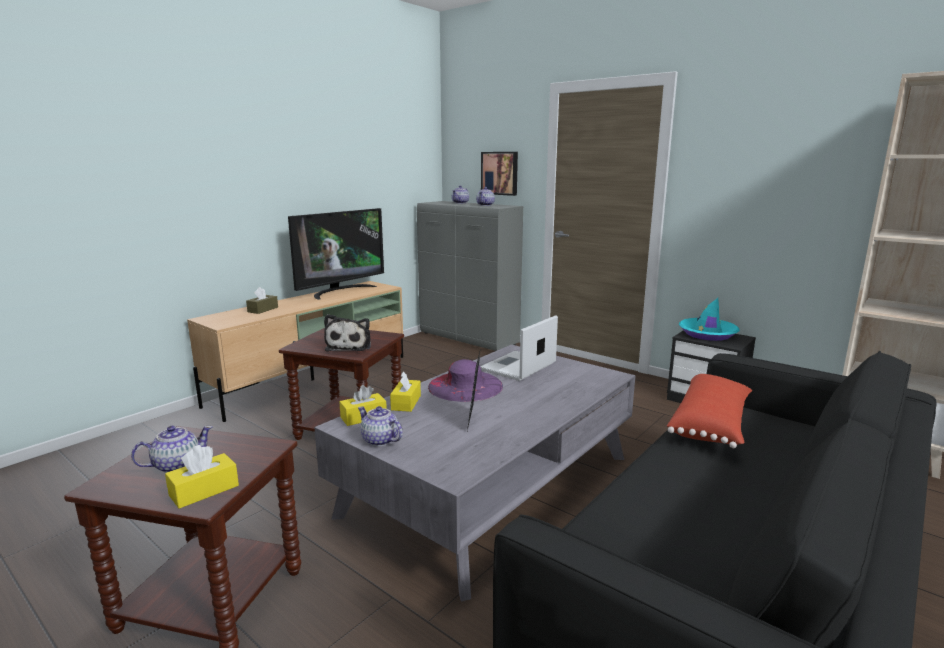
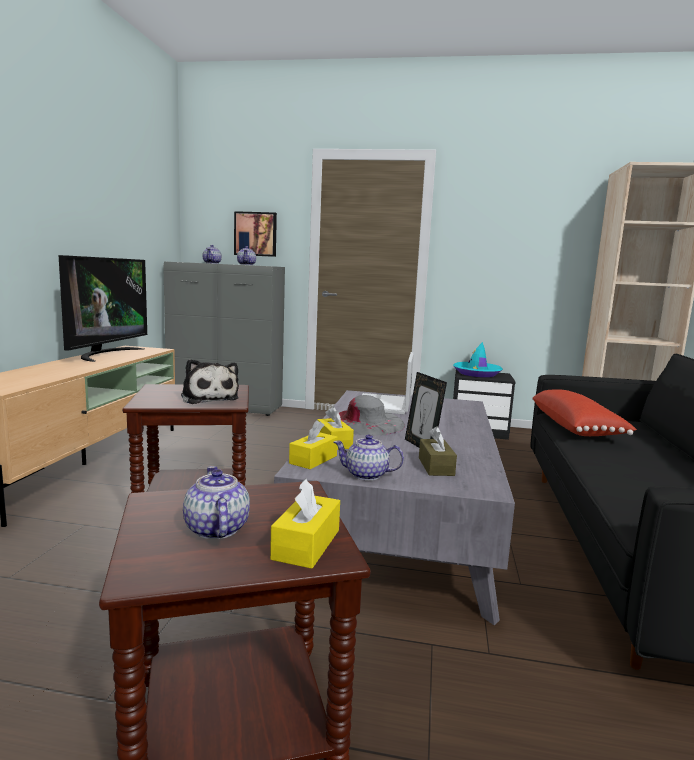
camera: 30 degrees left, 5 degrees down
teapot [131,426,213,473] -> teapot turned 45 degrees counterclockwise [183,466,250,540]
brown tissue box [246,287,278,314] -> brown tissue box moved to [419,426,457,476]
purple hat [428,359,503,402] -> grey hat [328,395,405,436]

